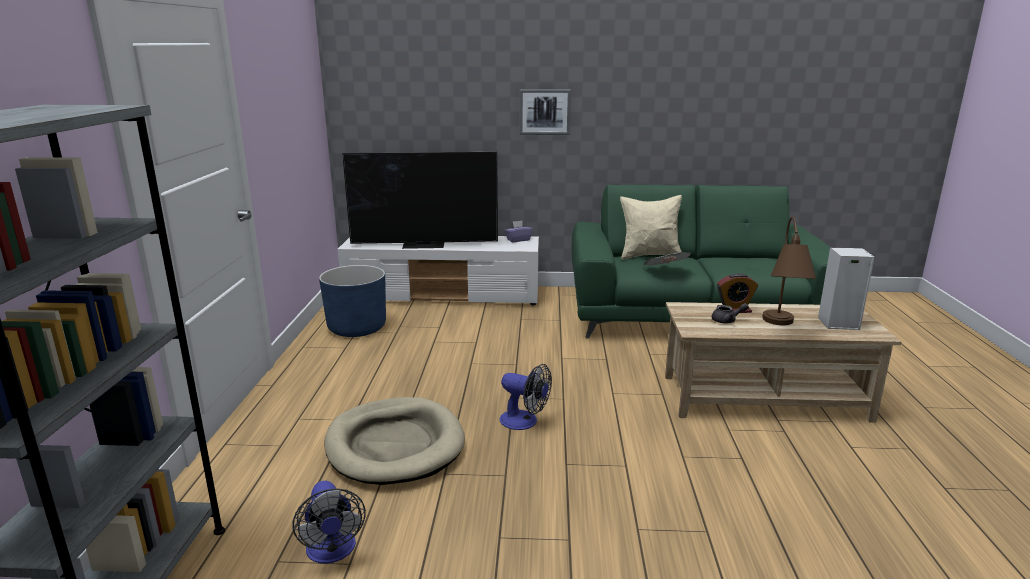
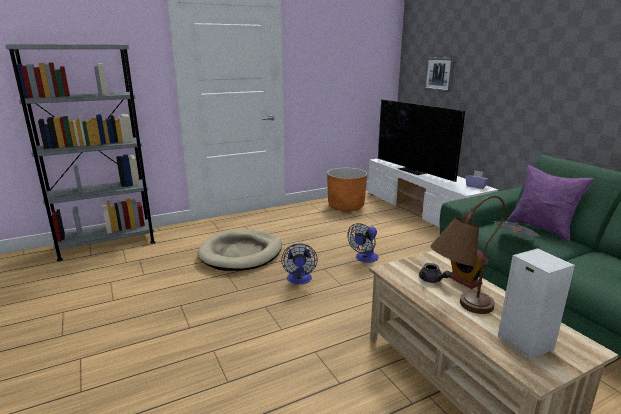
camera: 60 degrees right, 0 degrees up
fan [293,481,366,564] -> fan moved to [347,223,379,263]
blue planter [319,265,386,337] -> orange planter [327,168,367,211]
picture [519,89,571,135] -> picture moved to [424,57,455,92]
beige pillow [620,195,682,260] -> purple pillow [507,165,594,242]

